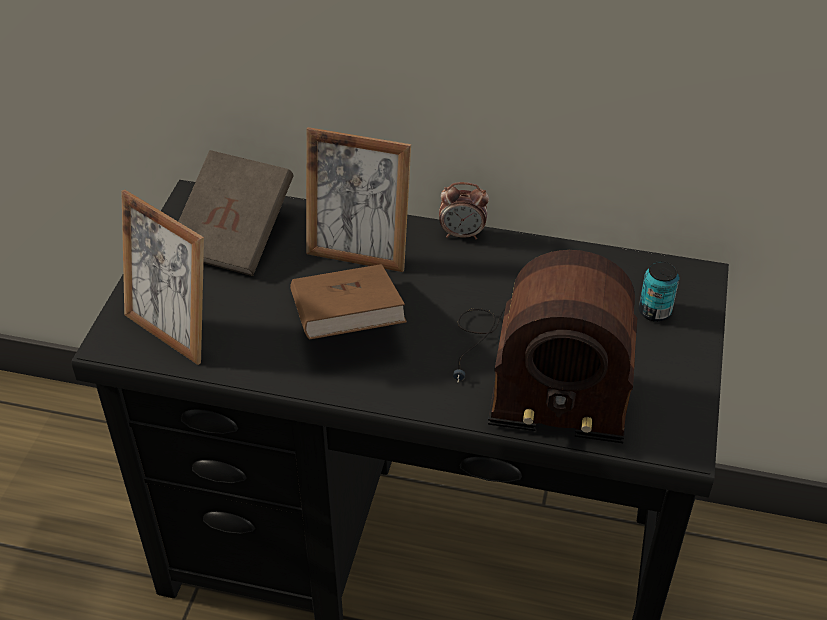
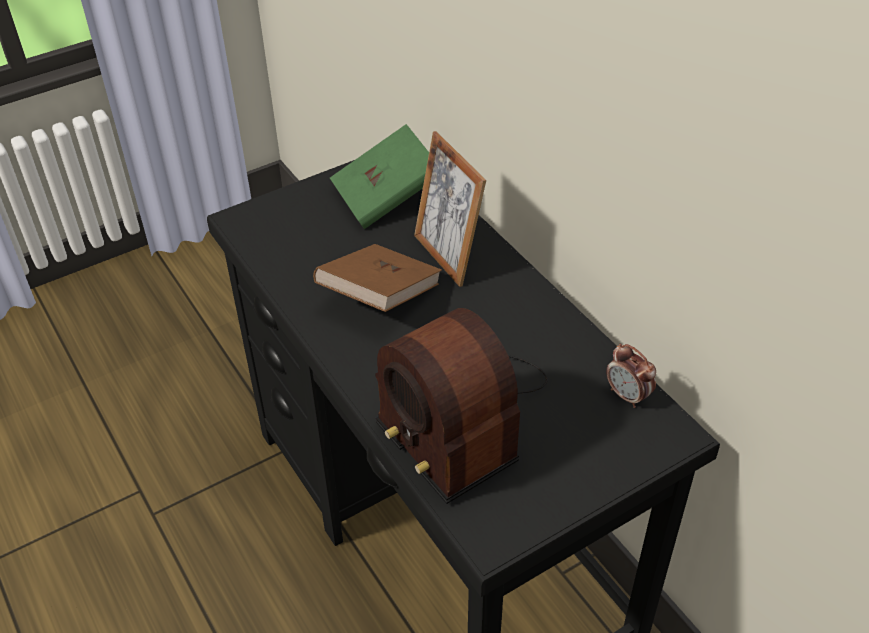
camera: 45 degrees right, 0 degrees up
picture frame [121,190,204,365] -> none
brown book [178,150,294,276] -> green book [330,124,429,229]
alarm clock [439,182,489,239] -> alarm clock moved to [606,343,656,408]
can [639,261,679,322] -> none

